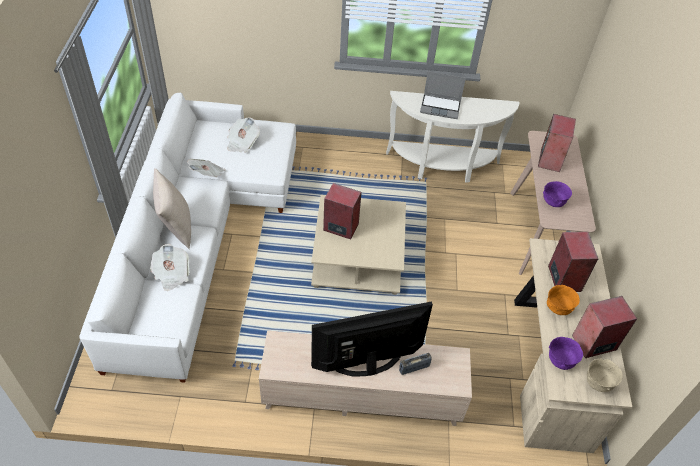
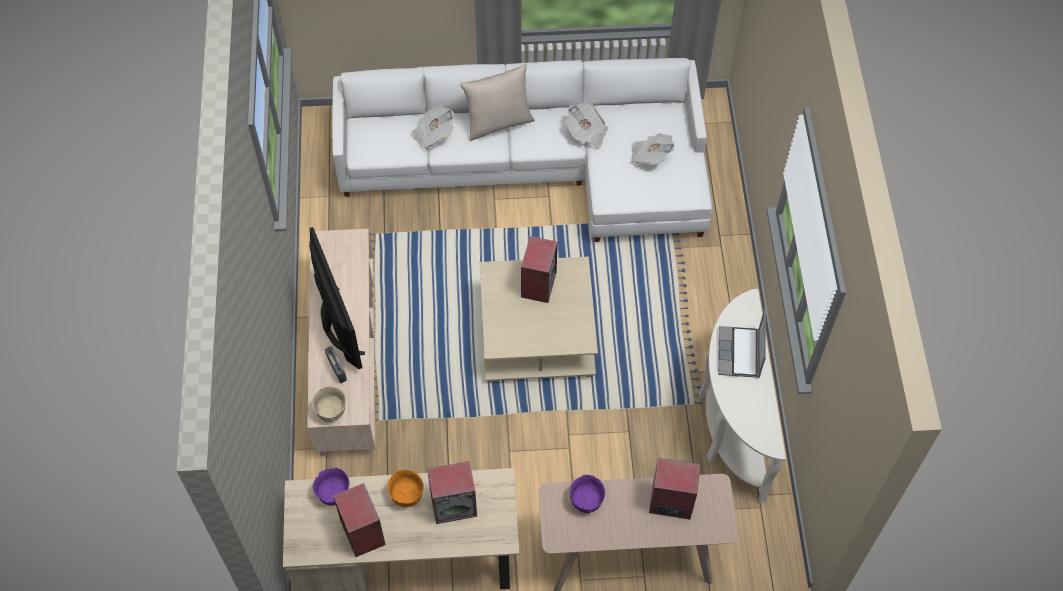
camera: 85 degrees right, 10 degrees up
beige bowl [587,358,623,392] -> beige bowl moved to [312,386,346,422]

